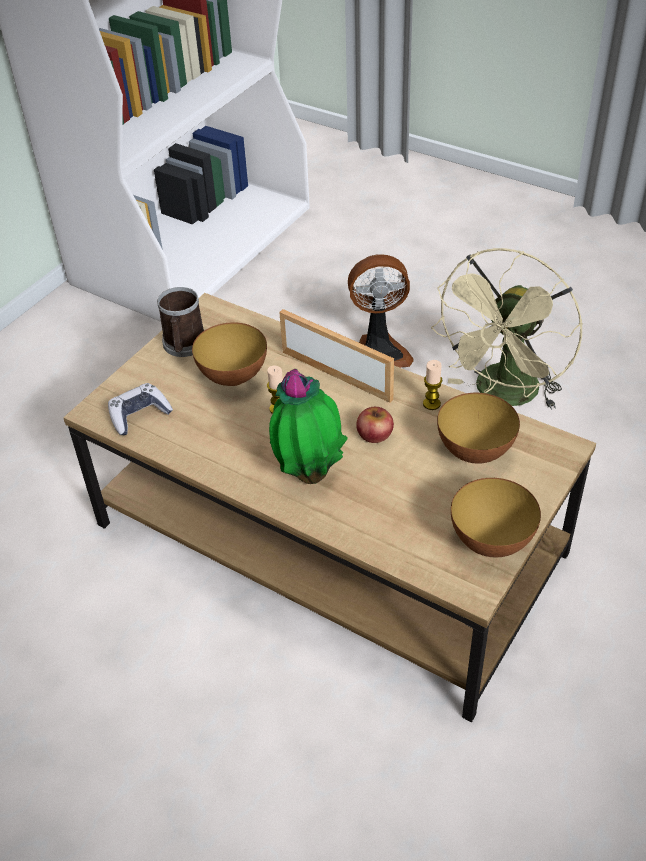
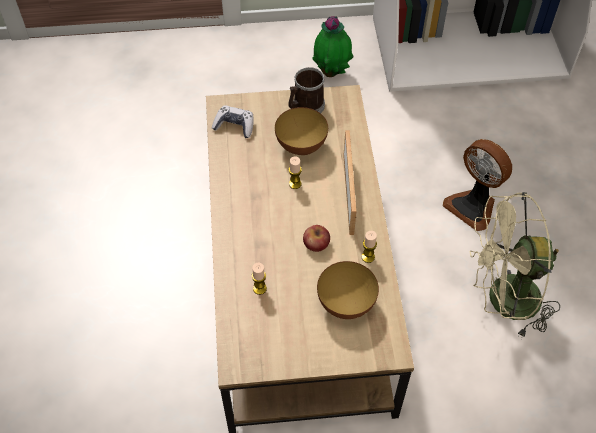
camera: 50 degrees right, 10 degrees up
potted plant [269,369,348,484] -> potted plant moved to [312,16,353,77]
bowl [451,478,541,557] -> none
none -> candle [252,263,267,295]

